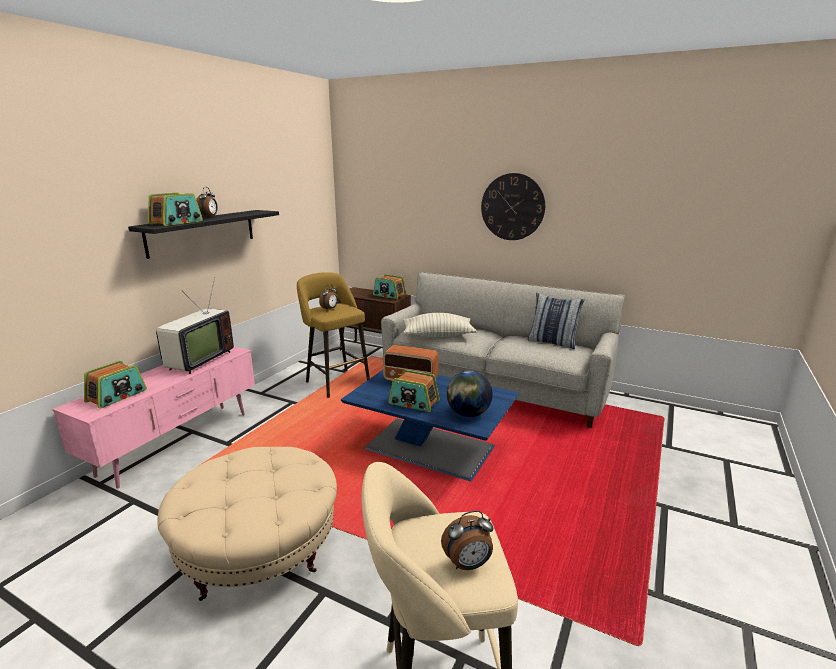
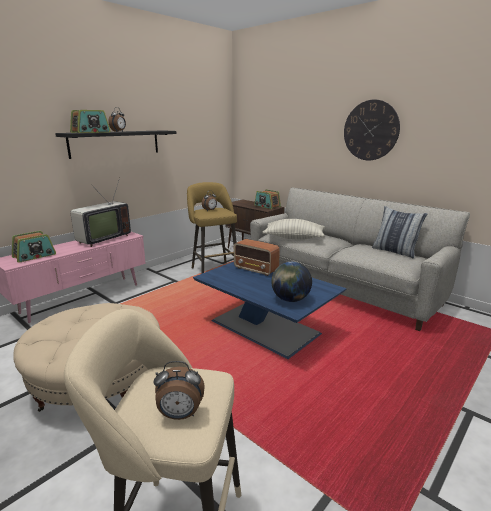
camera: 15 degrees right, 0 degrees up
radio [388,369,440,412] -> none

